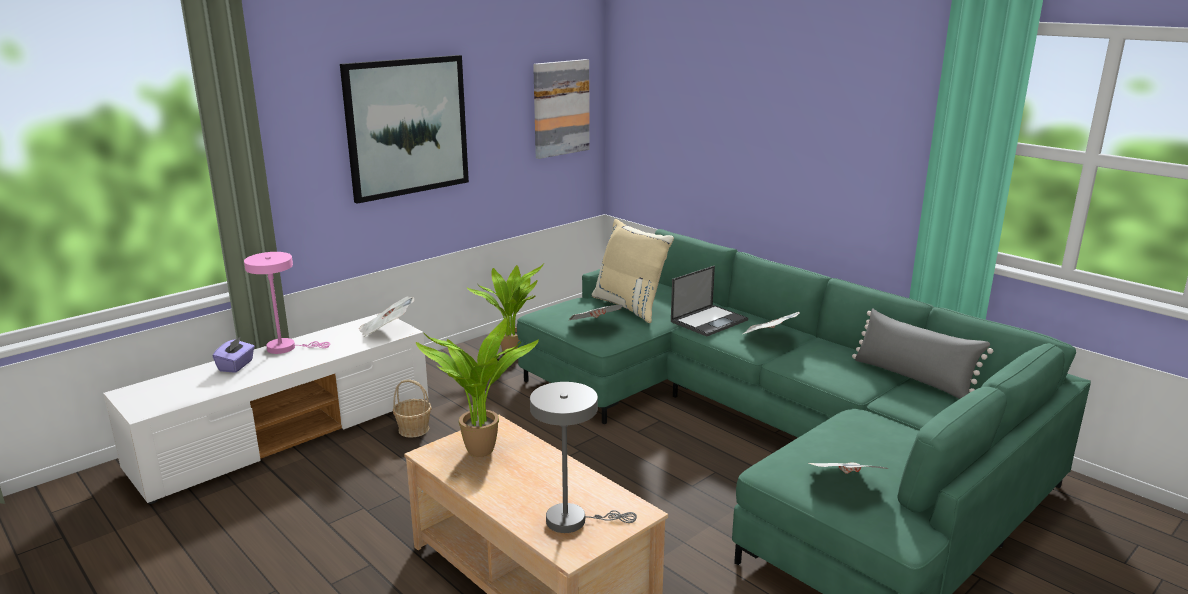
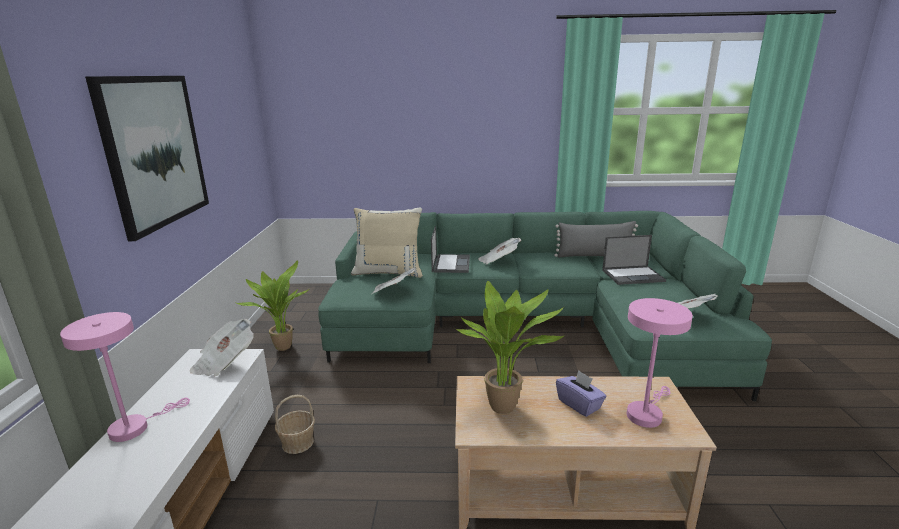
camera: 45 degrees left, 0 degrees up
purple tissue box [212,336,255,373] -> purple tissue box moved to [556,370,606,417]
grey table lamp [530,382,637,533] -> pink table lamp [627,298,693,428]
picture [533,59,589,159] -> none
none -> laptop [602,235,666,285]

